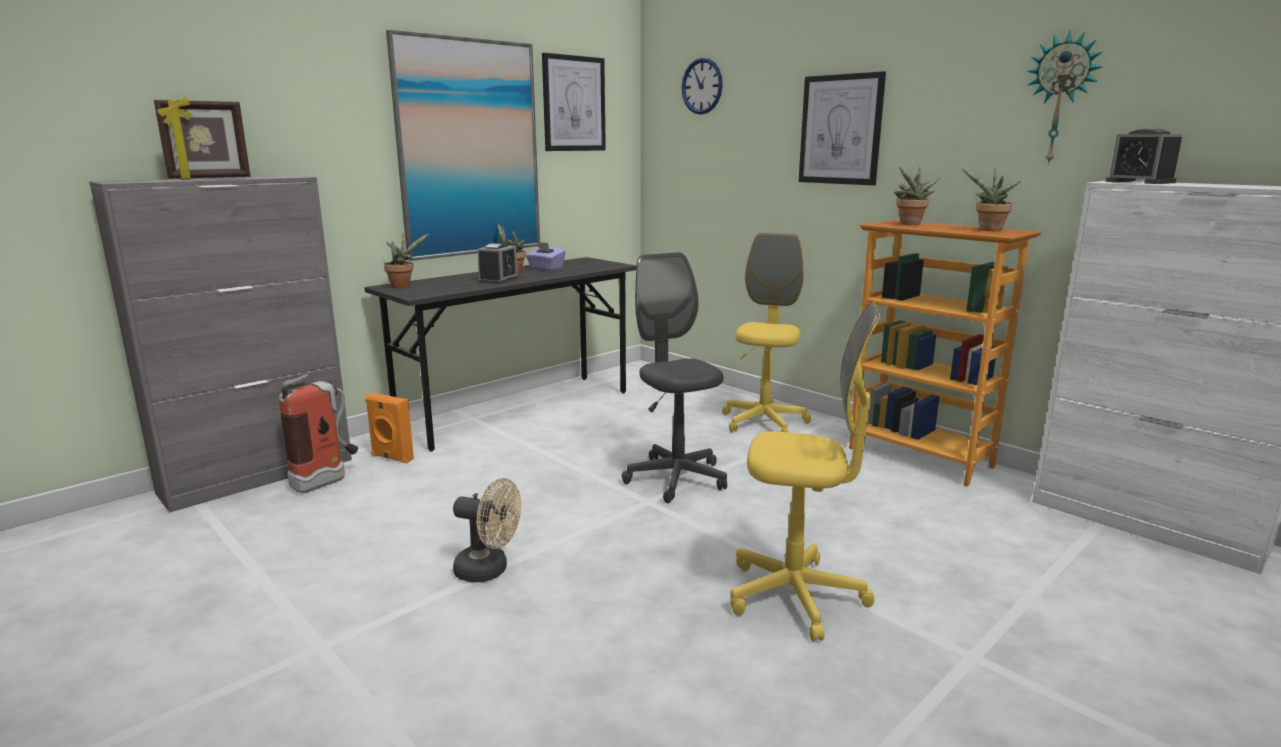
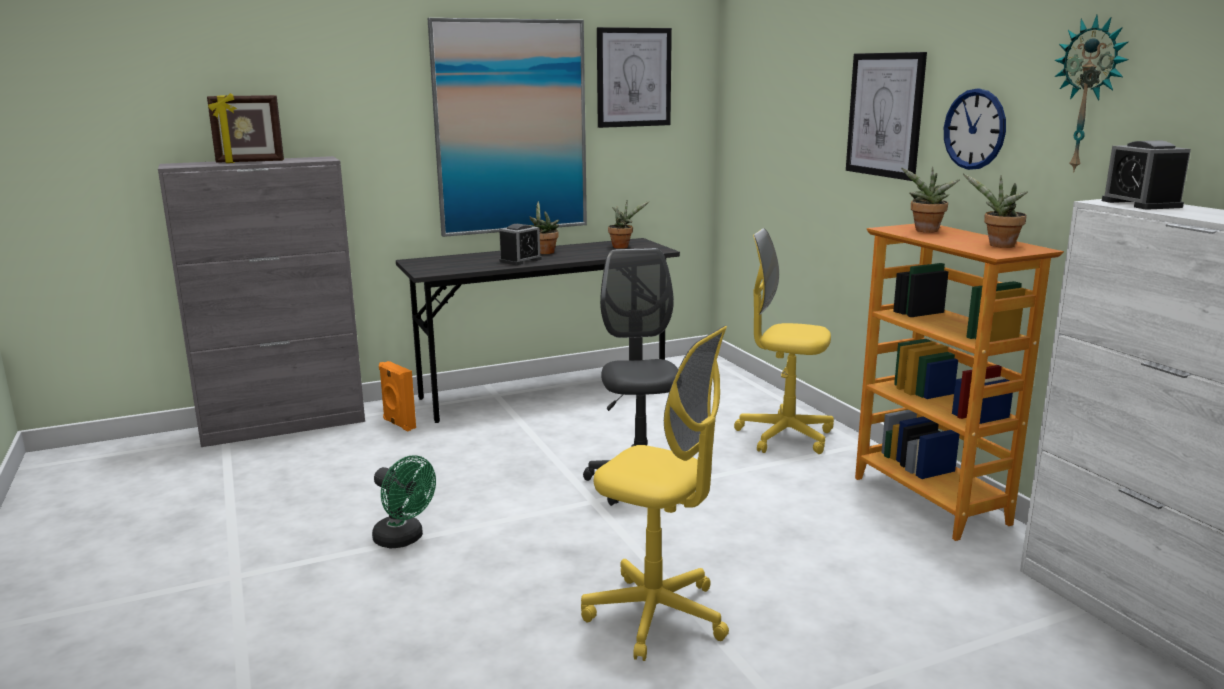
camera: 20 degrees right, 0 degrees up
fire extinguisher [279,374,358,493] -> none
potted plant [384,233,430,288] -> potted plant moved to [608,201,649,249]
beige fan [453,478,521,582] -> green fan [372,455,436,548]
purple tissue box [526,241,565,271] -> none
wall clock [682,58,723,114] -> wall clock moved to [944,89,1006,170]
yellow office chair [722,233,811,432] -> yellow office chair turned 105 degrees counterclockwise [734,228,834,454]

